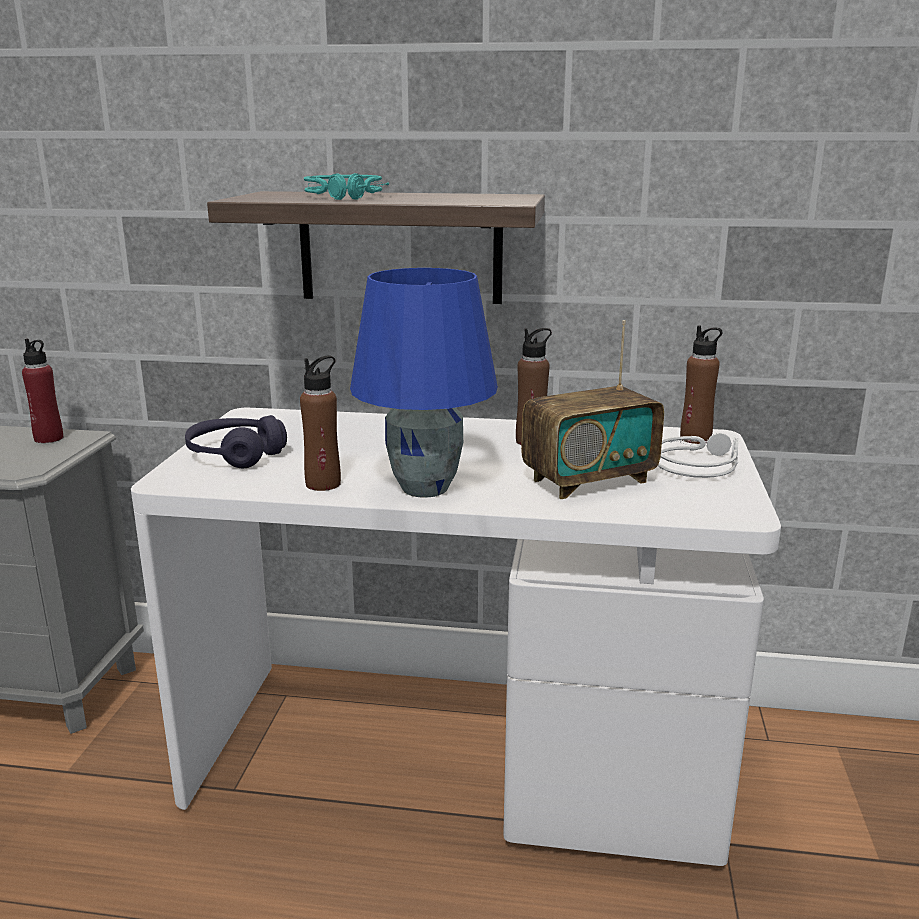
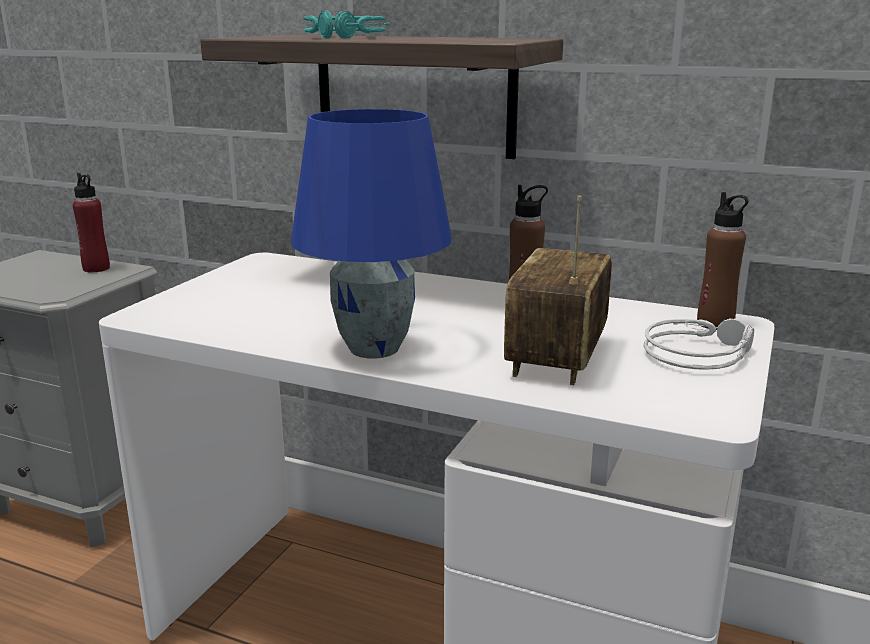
camera: 15 degrees right, 0 degrees up
purple headphones [185,415,287,468] -> none
brown bottle [300,355,341,491] -> none
radio [521,320,664,499] -> radio turned 120 degrees clockwise [504,196,612,385]

